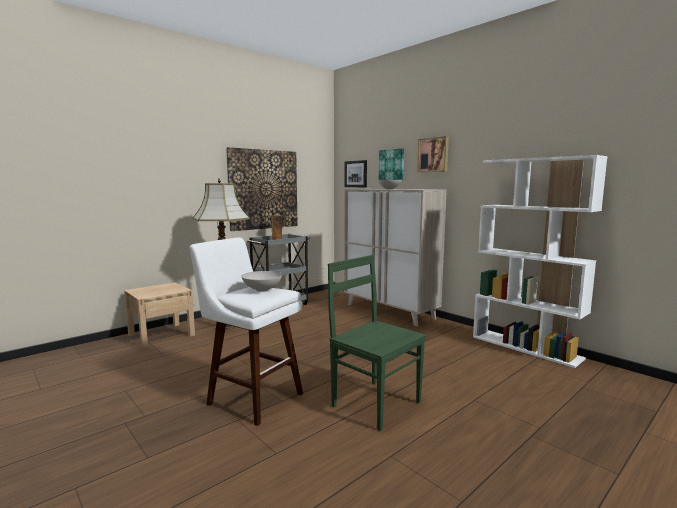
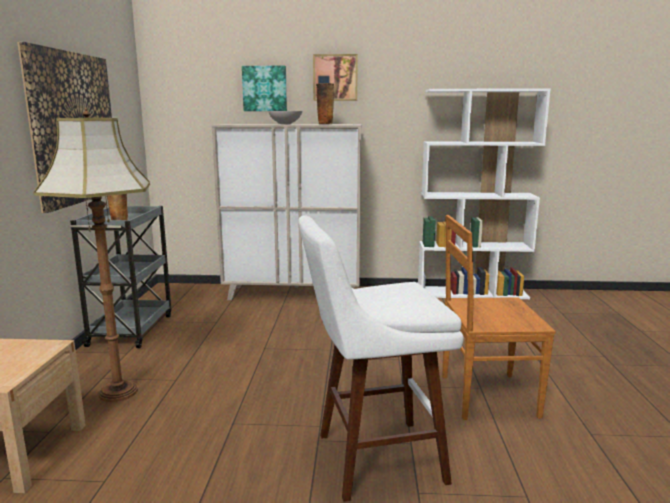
camera: 45 degrees left, 5 degrees up
white bowl [241,271,282,292] -> none
green chair [328,255,426,431] -> brown chair [442,215,556,420]
picture [344,160,367,187] -> none
none -> vase [316,83,334,124]

